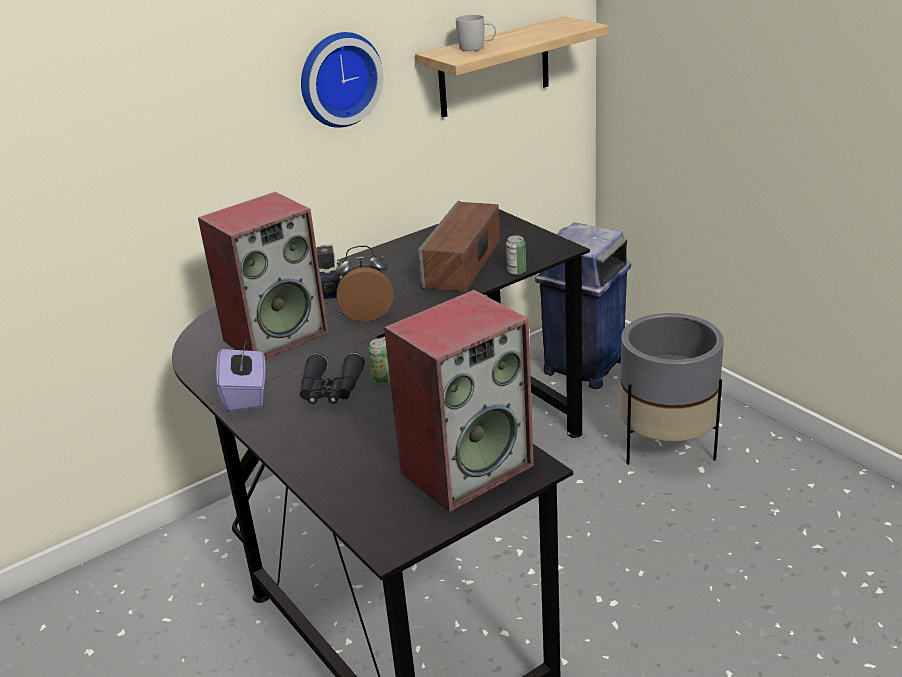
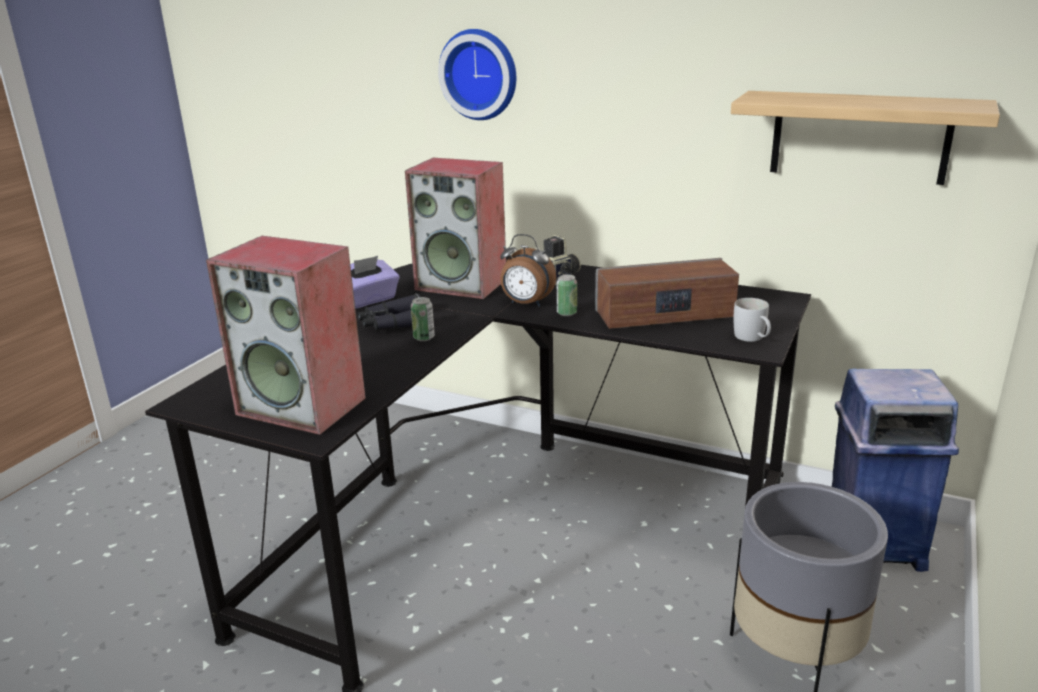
camera: 60 degrees right, 5 degrees down
wall clock [301,32,384,128] -> wall clock moved to [438,29,516,120]
alarm clock [335,245,394,322] -> alarm clock turned 150 degrees clockwise [500,234,556,306]
white mug [456,15,496,51] -> white mug moved to [734,298,771,342]
can [506,235,526,275] -> can moved to [557,274,577,316]

